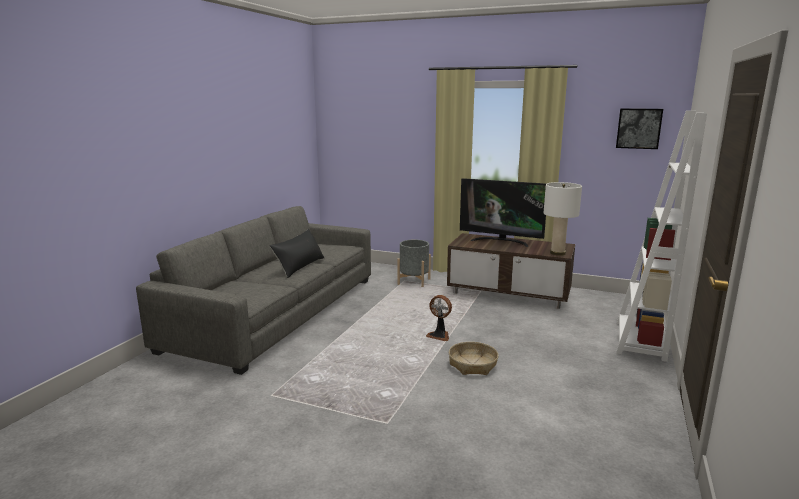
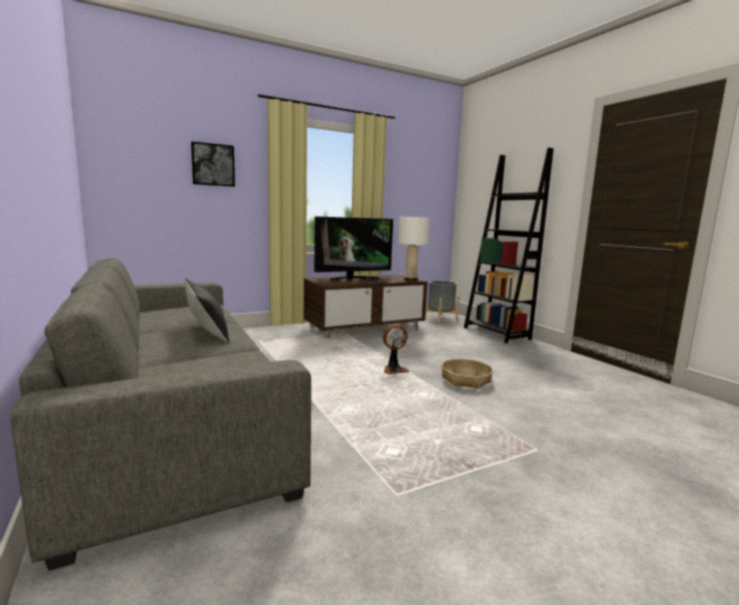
camera: 50 degrees left, 5 degrees down
grey planter [397,240,431,287] -> grey planter moved to [425,281,459,323]
picture [616,108,663,149] -> picture moved to [191,141,235,187]
white bookcase [616,110,707,362] -> black bookcase [464,148,554,343]

